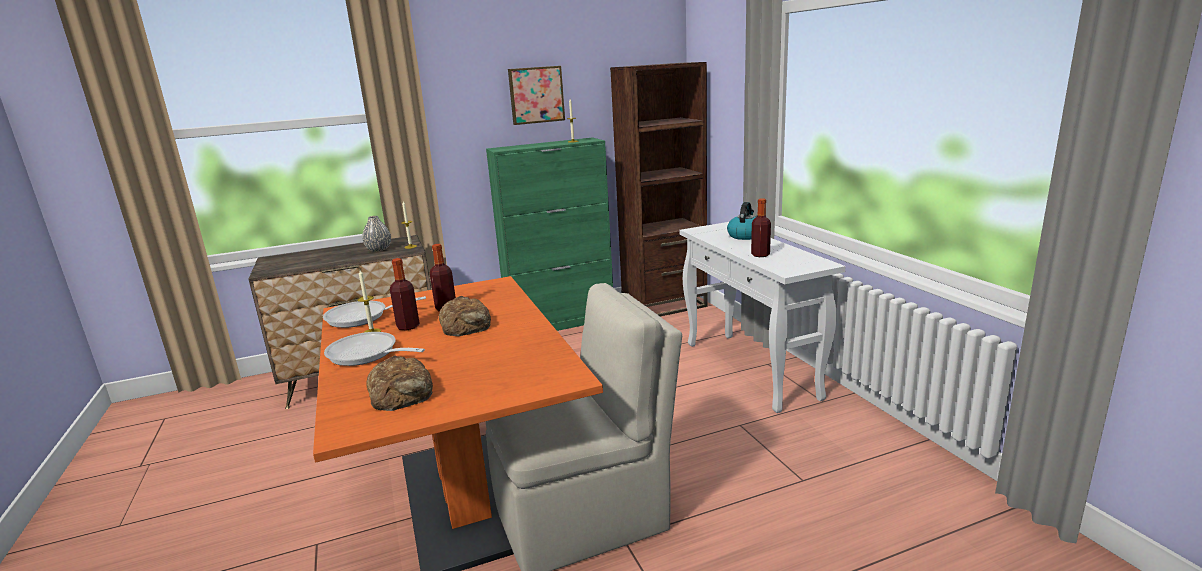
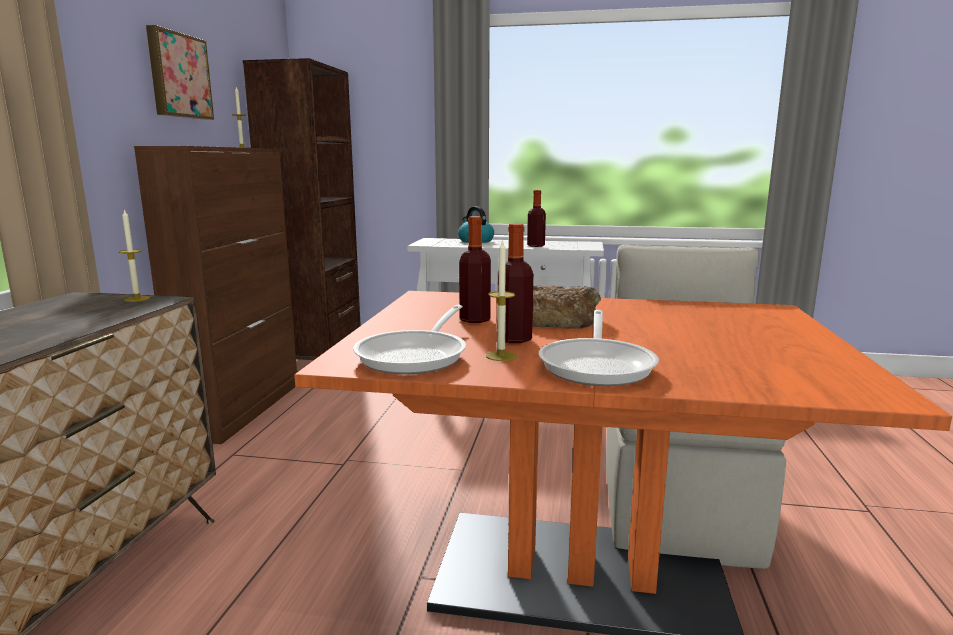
camera: 60 degrees left, 5 degrees down
frying pan [324,332,425,366] -> frying pan turned 45 degrees counterclockwise [539,310,659,386]
grey vase [362,216,391,252] -> none
bread [366,356,433,411] -> none
green cabinet [486,137,613,331] -> brown cabinet [134,146,297,444]

